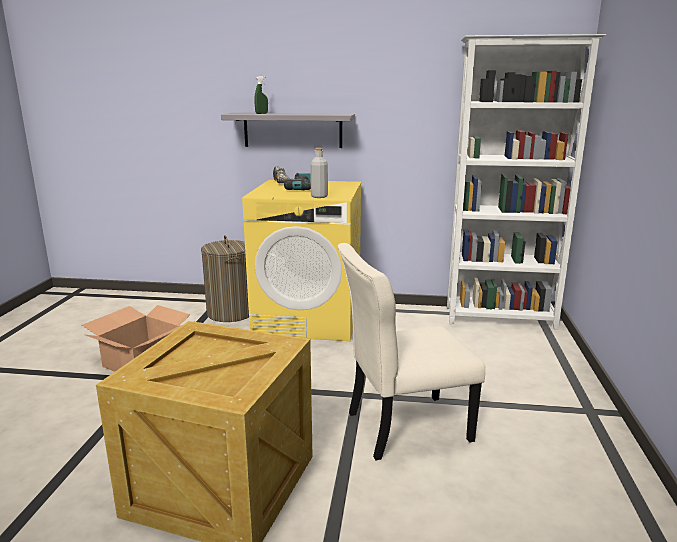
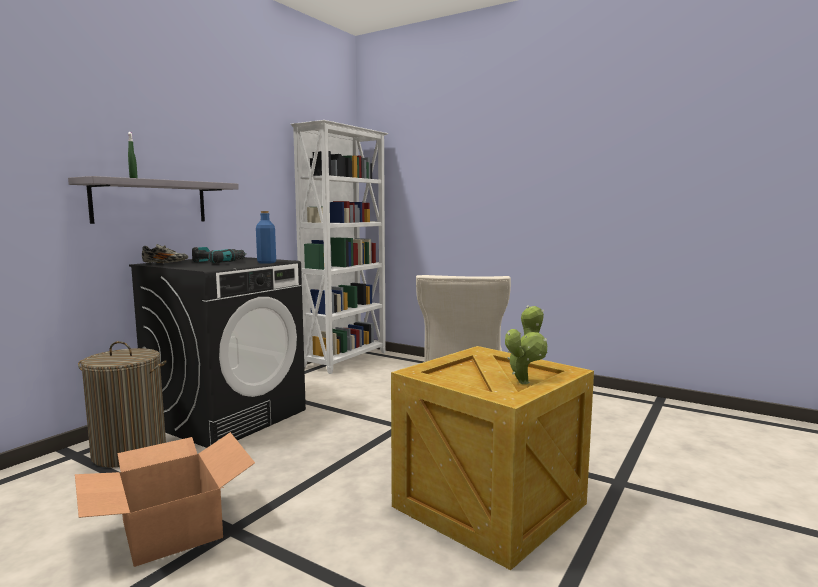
camera: 65 degrees left, 10 degrees down
yellow washing machine [242,180,361,341] -> black washing machine [129,257,306,448]
grey bottle [310,148,328,198] -> blue bottle [256,211,276,264]
none -> potted plant [505,306,547,384]

